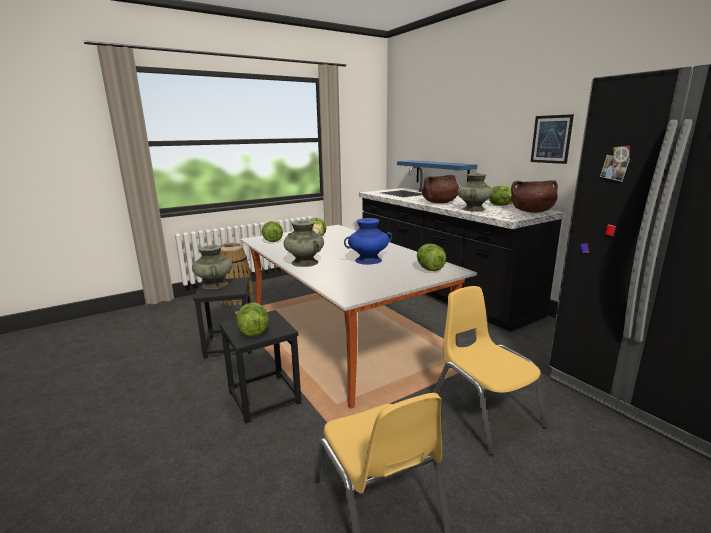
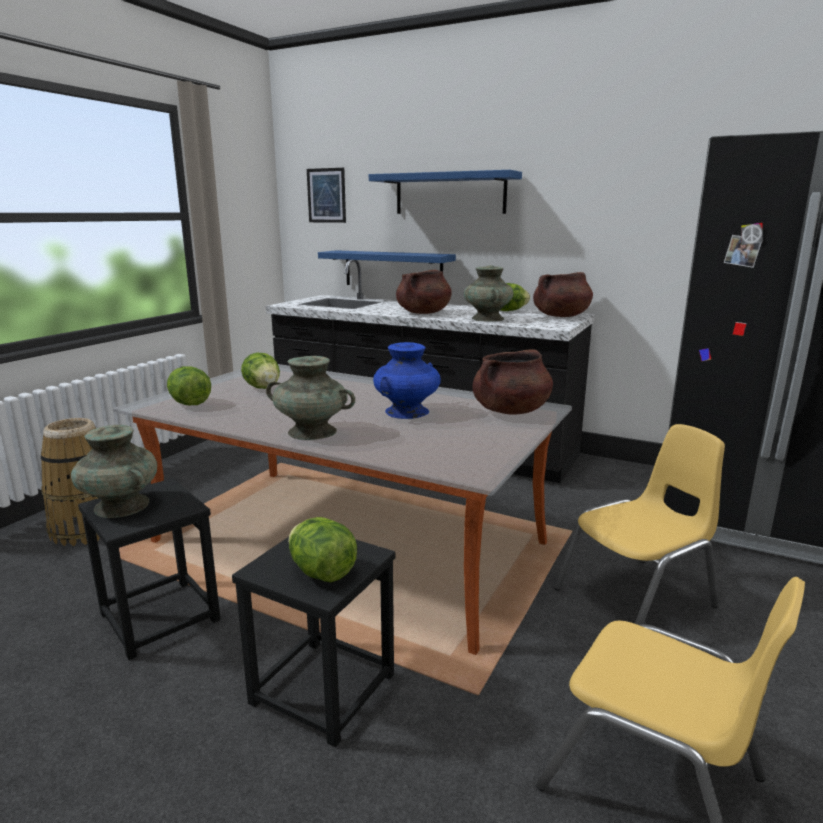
camera: 30 degrees left, 0 degrees up
lettuce [417,244,446,271] -> brown cooking pot [472,349,553,414]
yellow chair [433,286,547,456] -> yellow chair turned 120 degrees clockwise [554,424,725,625]
picture [531,114,574,164] -> picture moved to [307,168,346,223]
none -> blue shelf [369,170,522,214]

